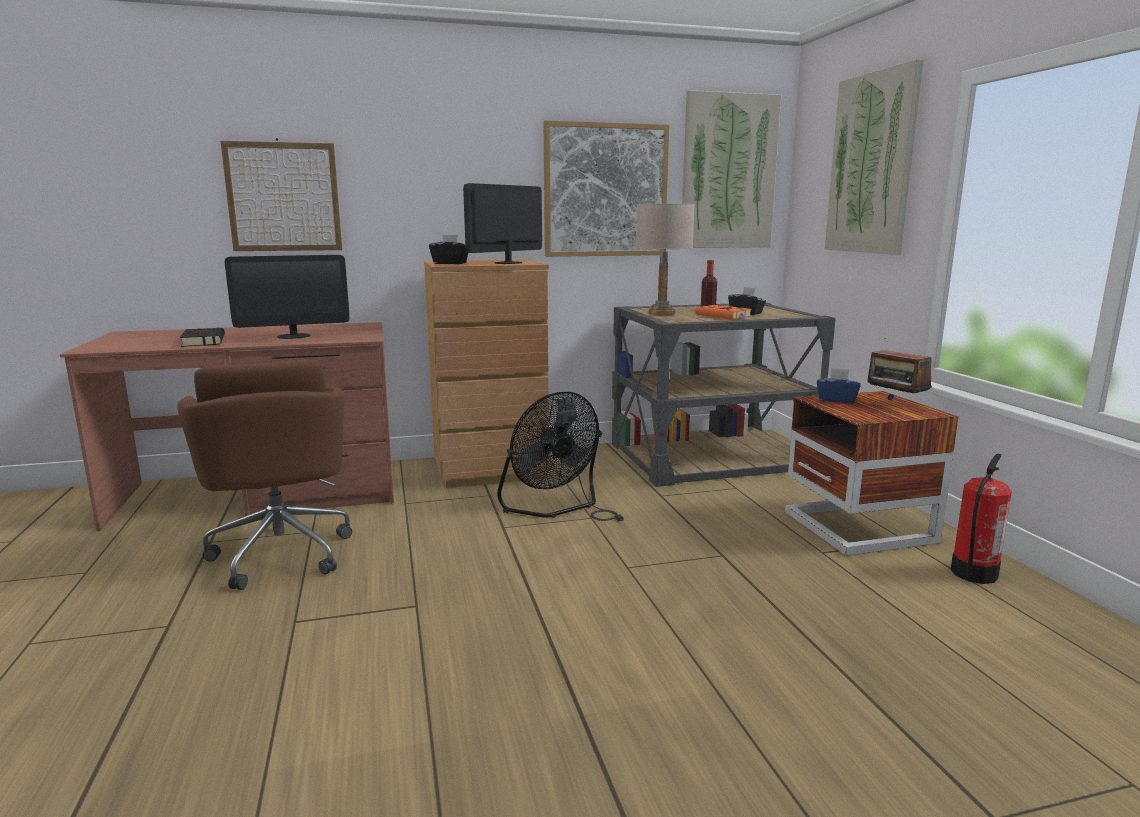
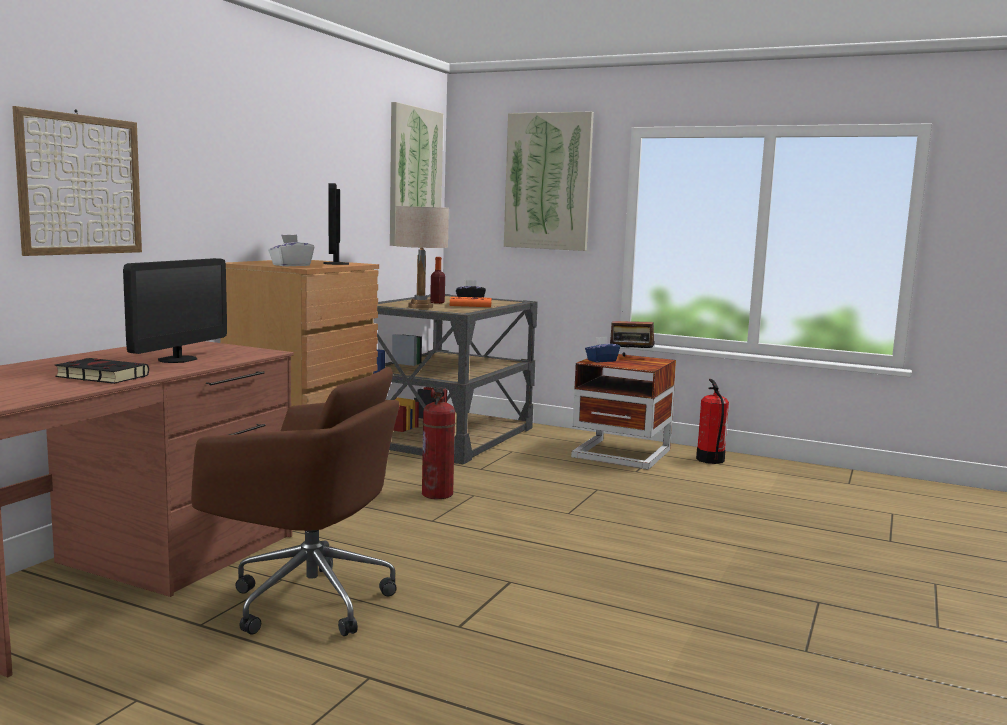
camera: 50 degrees left, 5 degrees down
black tissue box [429,234,468,264] -> white tissue box [268,235,314,266]
black fan [497,392,624,521] -> fire extinguisher [422,387,455,499]
picture [544,120,669,257] -> none

